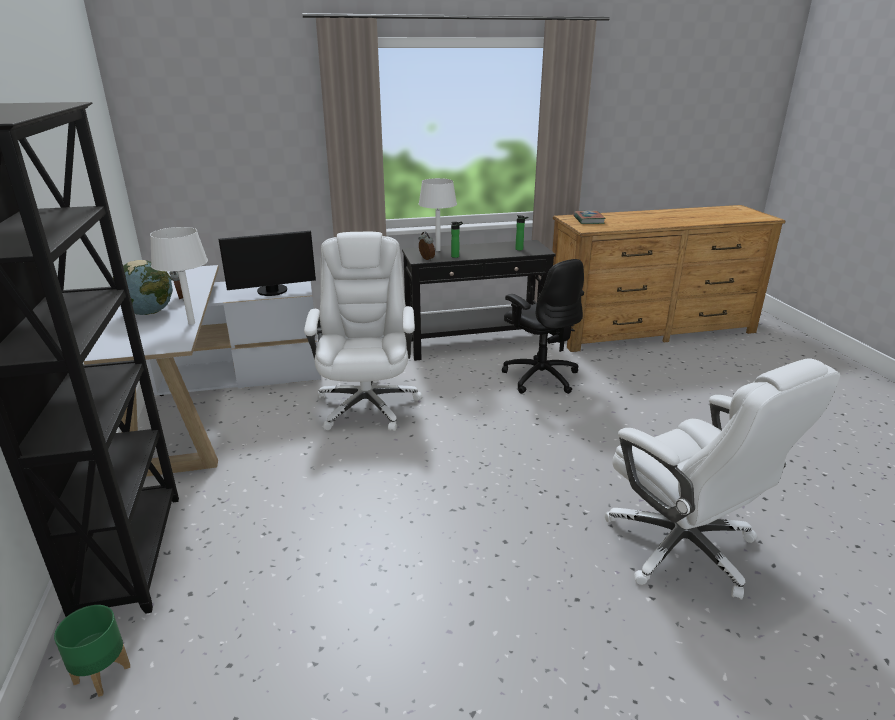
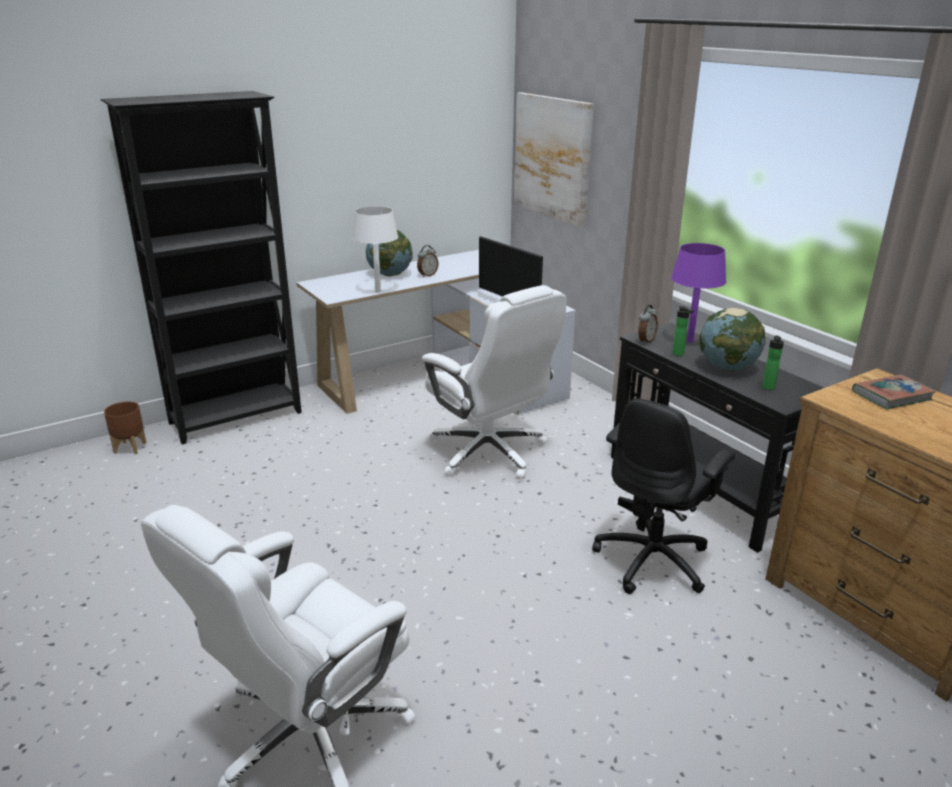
camera: 70 degrees right, 0 degrees up
green planter [54,605,130,697] -> brown planter [104,401,146,454]
white office chair [304,231,422,431] -> white office chair turned 75 degrees clockwise [422,285,566,479]
white table lamp [419,178,457,251] -> purple table lamp [671,243,726,342]
none -> picture [514,92,594,227]
none -> globe [700,308,766,371]

